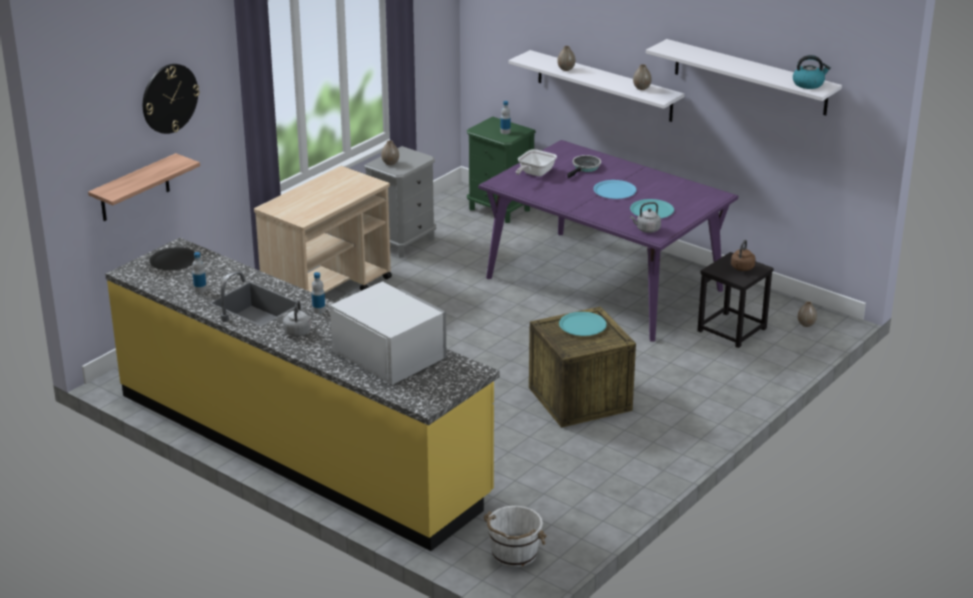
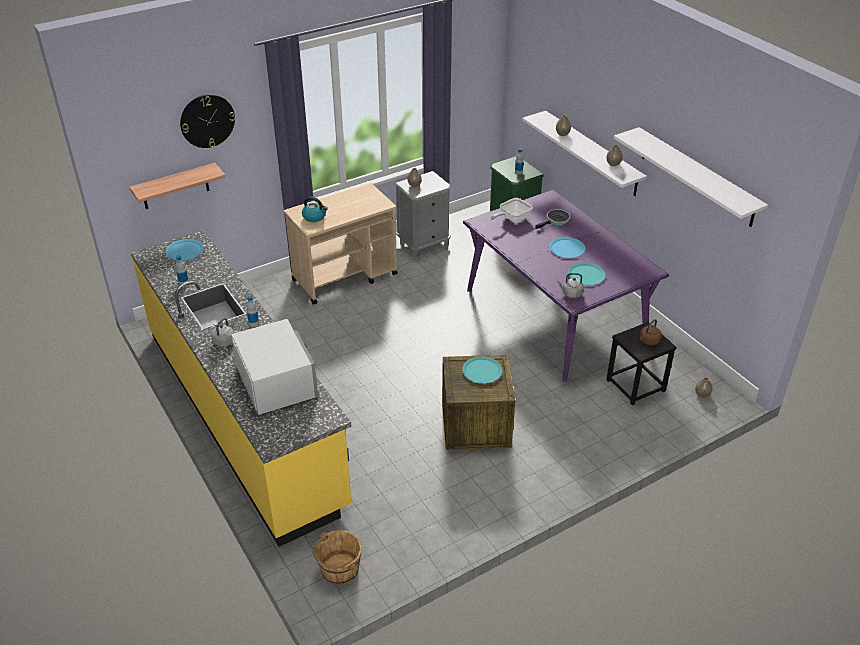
camera: 20 degrees right, 10 degrees up
black plate [150,247,195,270] -> blue plate [165,239,203,261]
white bucket [483,506,547,567] -> brown bucket [313,530,362,585]
kettle [793,55,831,89] -> kettle moved to [302,197,328,222]

